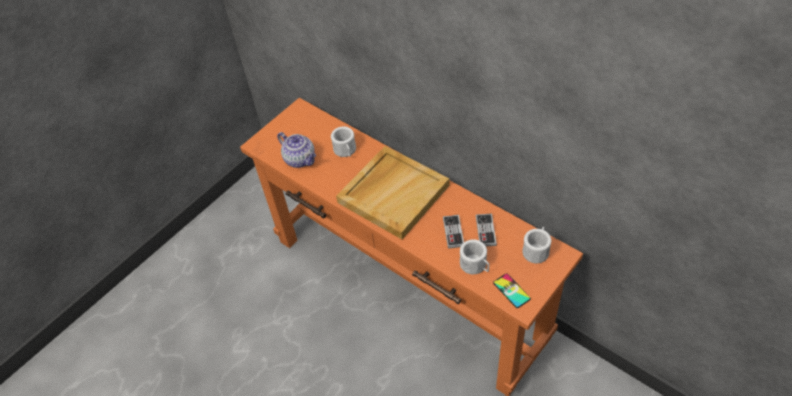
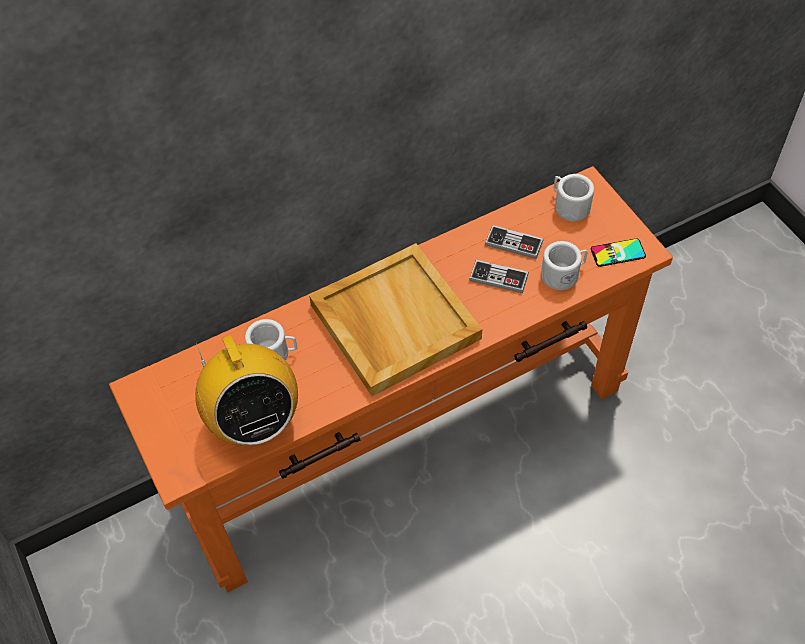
camera: 70 degrees left, 5 degrees up
teapot [277,132,316,168] -> radio [195,335,298,446]

